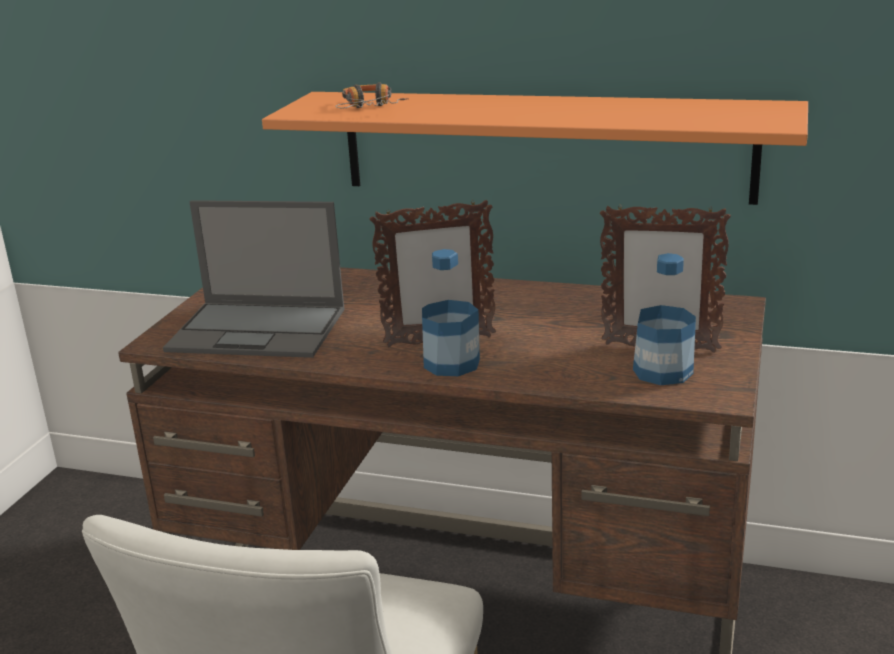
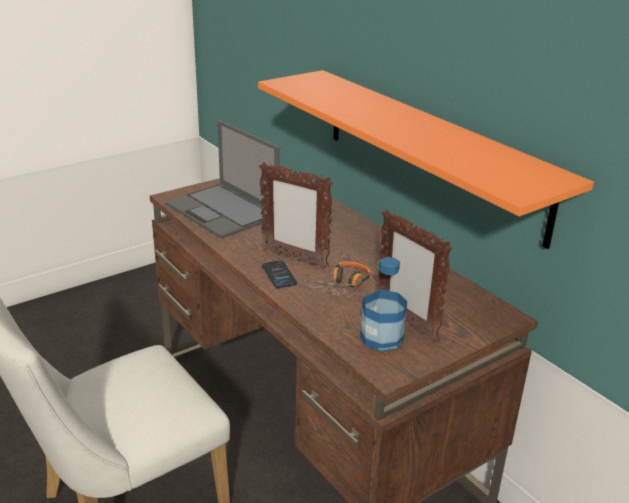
camera: 35 degrees right, 5 degrees up
headphones [335,82,409,108] -> headphones moved to [309,261,371,297]
bottle [422,249,480,376] -> phone [262,261,297,288]

